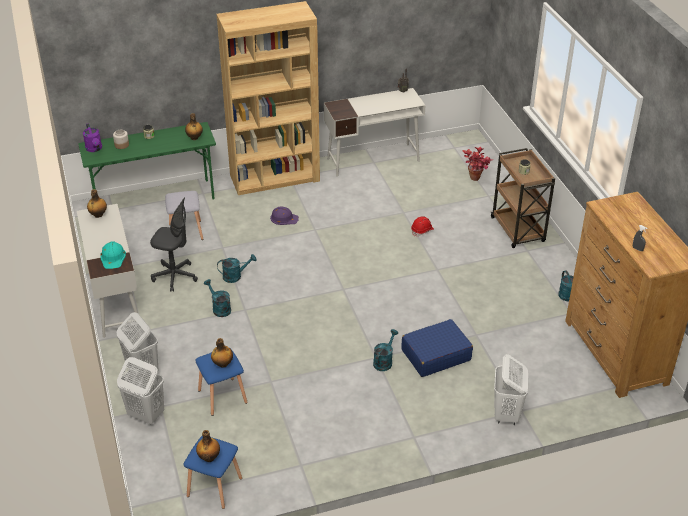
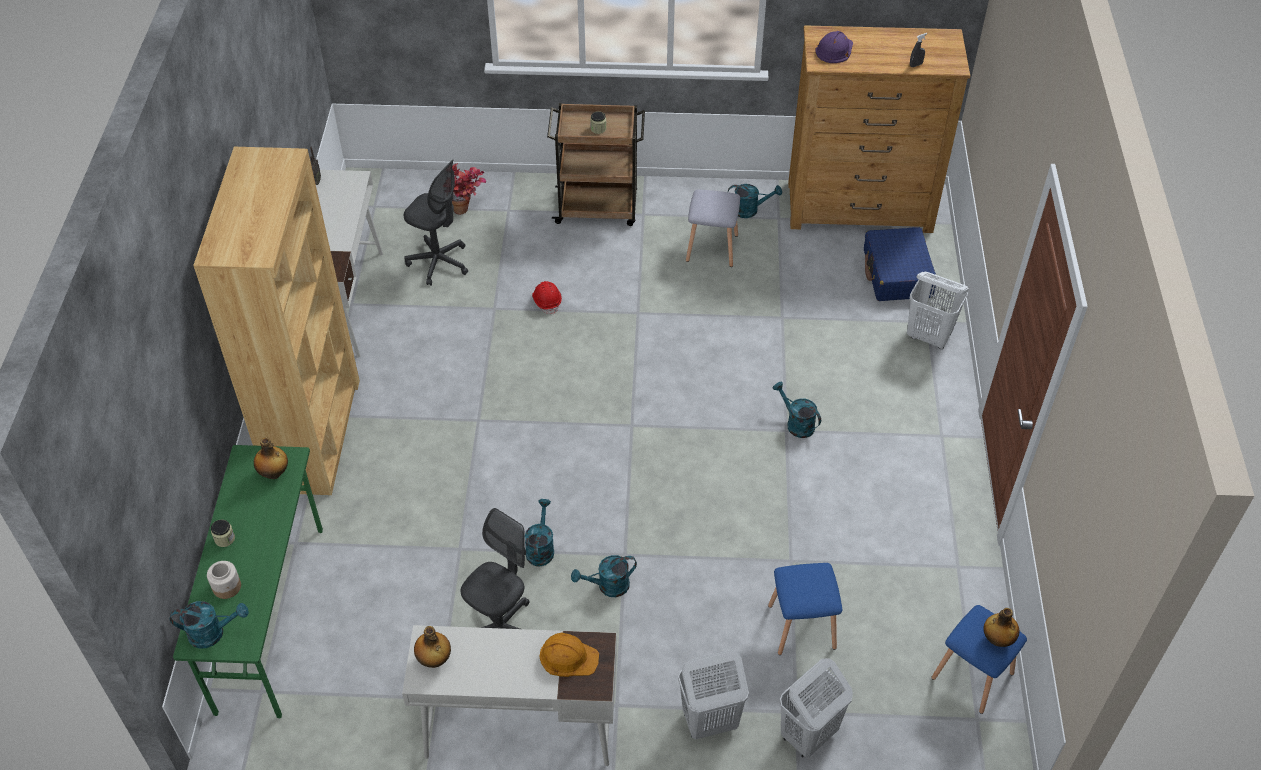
camera: 70 degrees left, 10 degrees up
purple watering can [83,123,102,152] -> turquoise watering can [170,601,249,649]
turquoise hard hat [100,241,126,269] -> orange hard hat [540,633,599,677]
grey stool [165,191,203,240] -> grey stool moved to [686,189,740,267]
bottle [211,338,233,368] -> none
purple hard hat [270,206,299,225] -> purple hard hat moved to [816,31,853,63]
blue suitcase [401,319,473,377] -> blue suitcase moved to [864,227,936,301]
none -> grey office chair [404,160,468,286]

